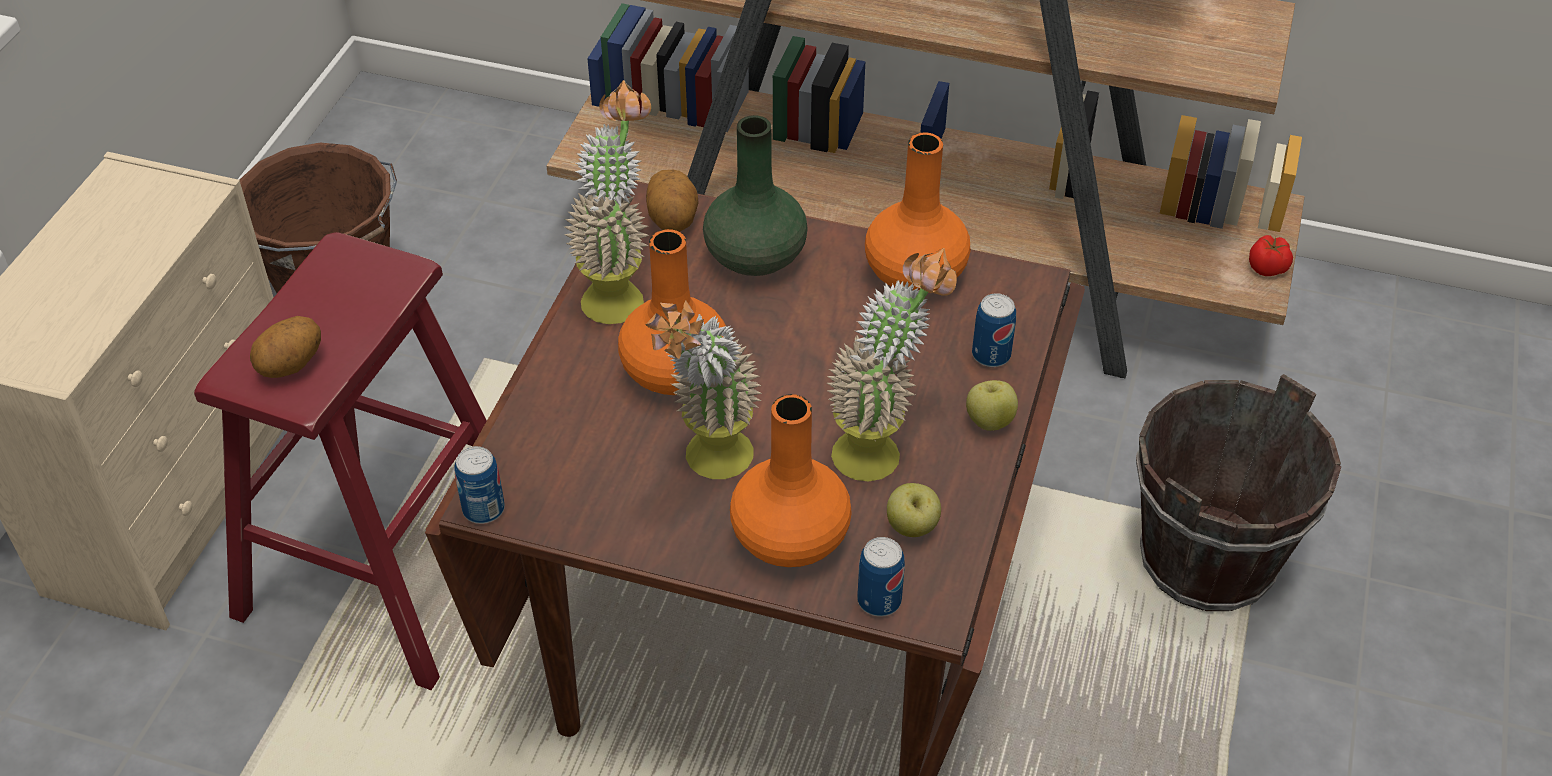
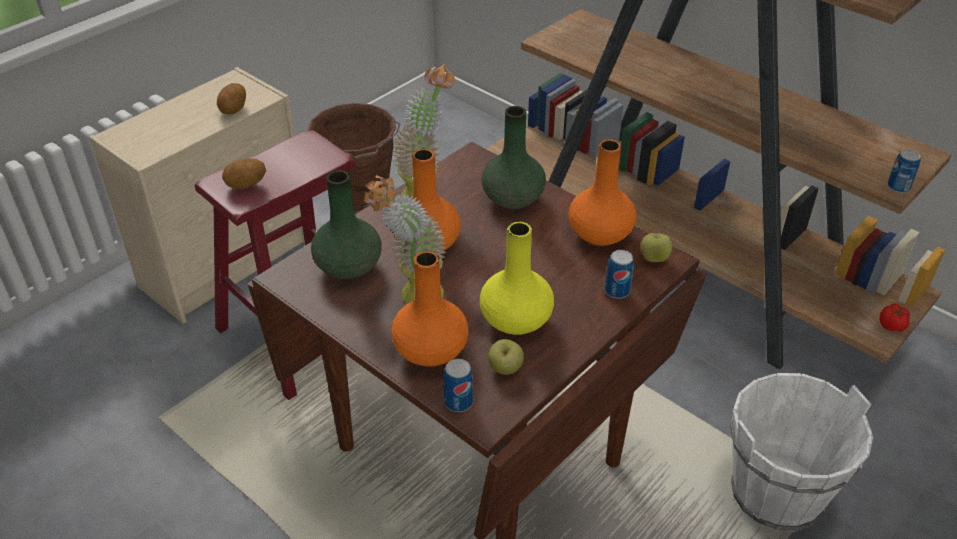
camera: 25 degrees right, 5 degrees down
can [454,446,505,524] -> can moved to [887,149,921,193]
potato [646,170,699,232] -> potato moved to [217,83,246,115]
potted plant [827,248,957,482] -> yellow vase [480,222,554,335]
apple [966,380,1018,431] -> apple moved to [641,233,673,262]
brown bucket [1136,374,1341,611] -> white bucket [730,373,873,532]
none -> green vase [311,170,382,279]

